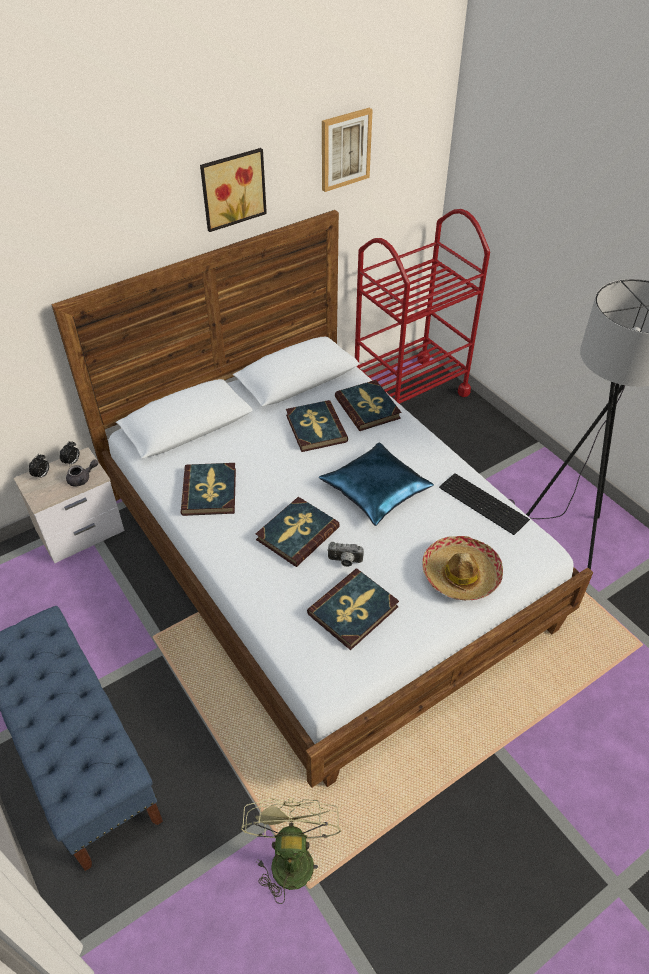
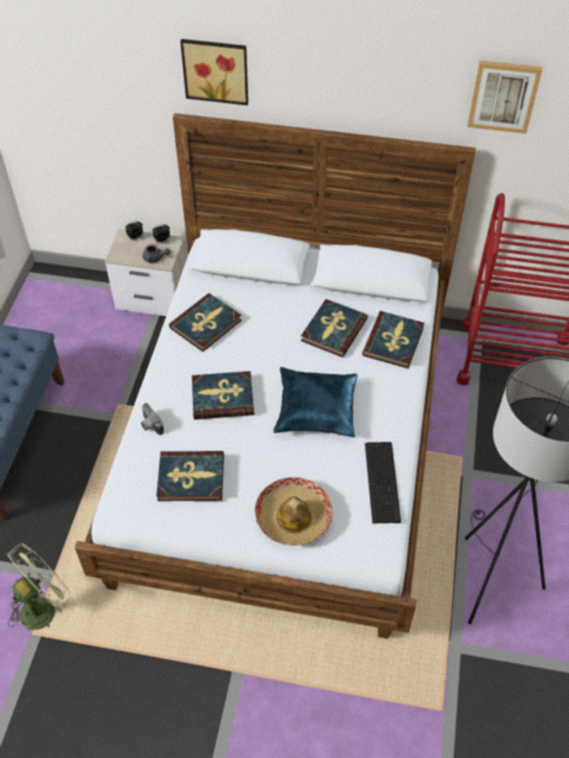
camera: 45 degrees right, 5 degrees up
picture [200,148,267,232] -> picture moved to [180,39,248,105]
camera [328,542,364,567] -> camera moved to [141,403,164,435]

